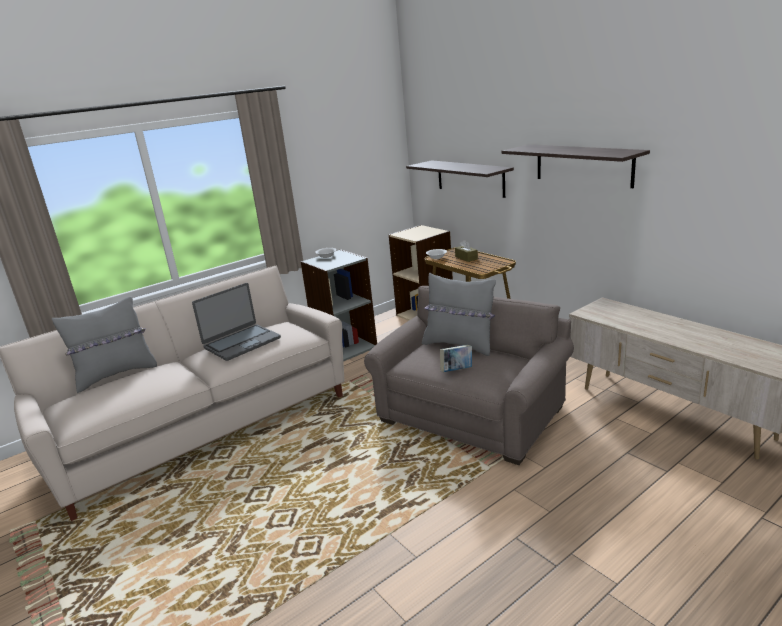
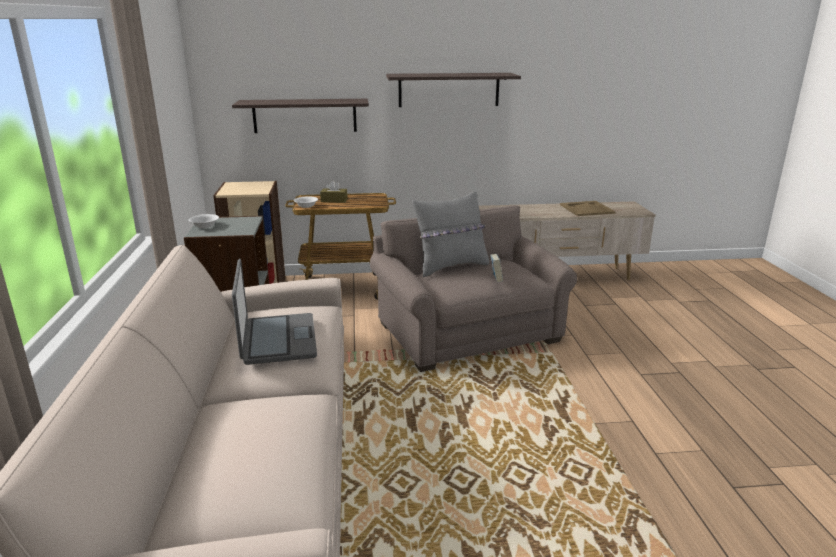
camera: 60 degrees left, 0 degrees up
grey pillow [52,297,157,393] -> none
none -> beige tray [560,201,616,216]

